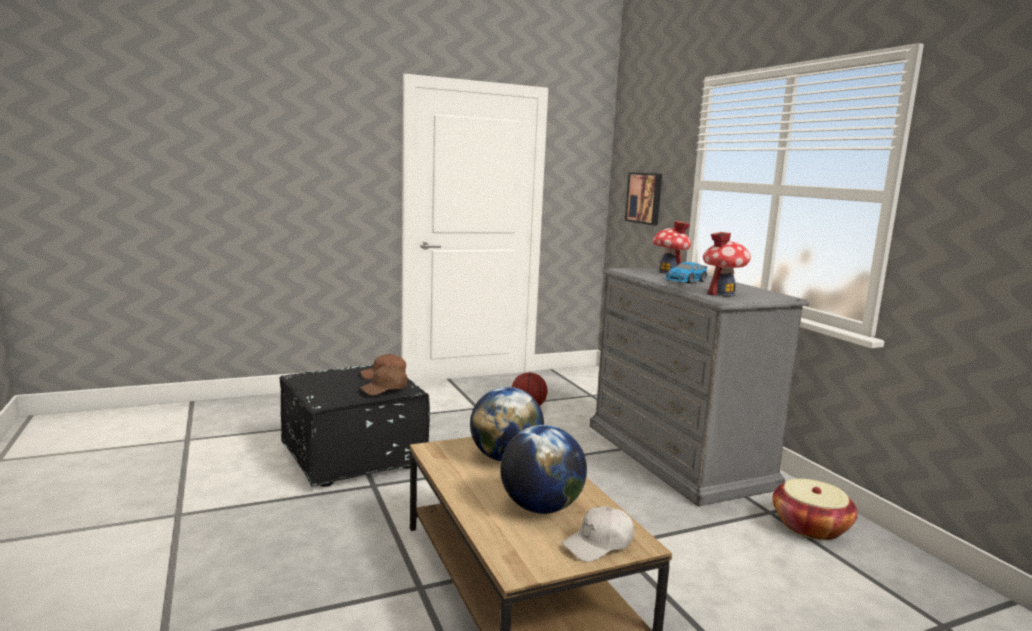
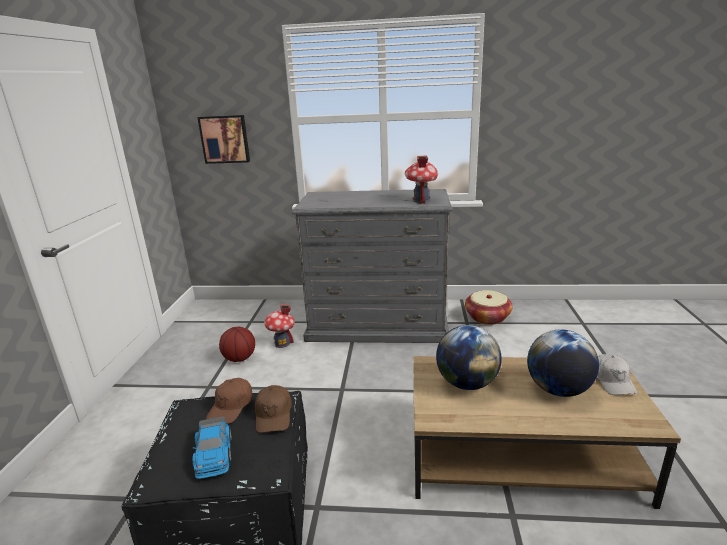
camera: 60 degrees left, 10 degrees up
toy house [653,221,691,274] -> toy house moved to [264,305,295,348]
toy car [665,262,708,284] -> toy car moved to [192,416,232,479]

